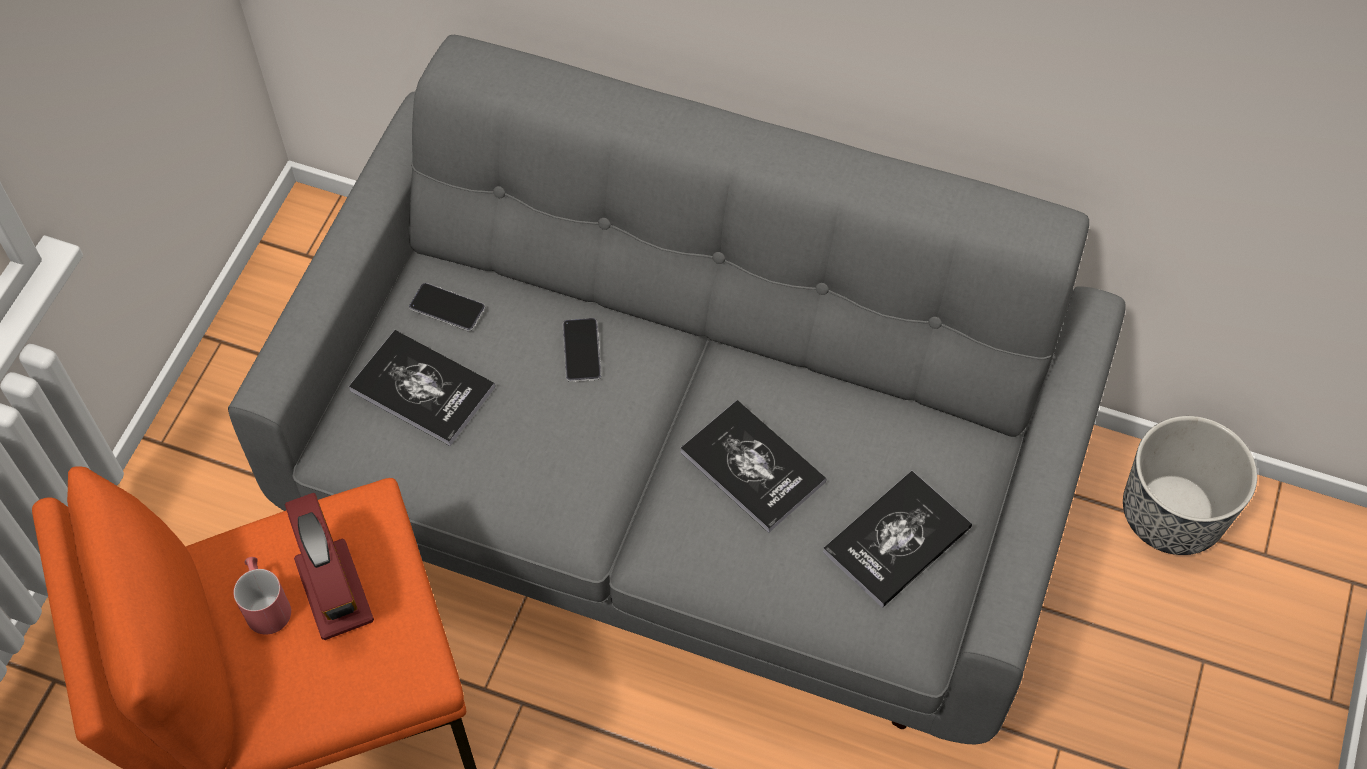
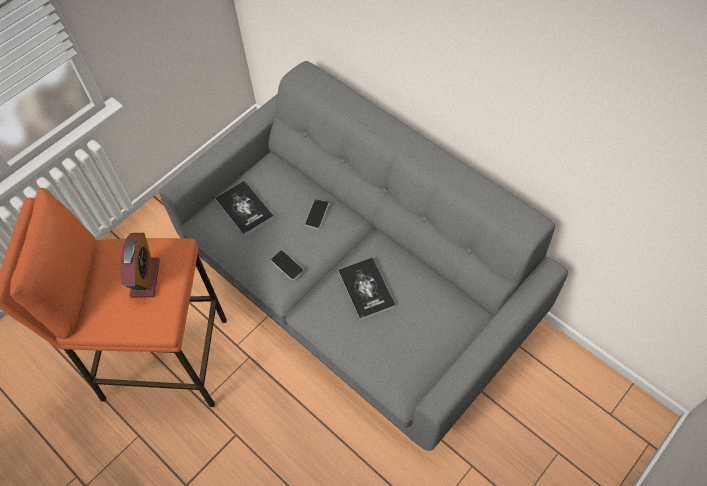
camera: 25 degrees right, 0 degrees up
red mug [233,557,291,635] -> none
phone [409,283,485,331] -> phone moved to [270,250,304,280]
book [823,471,972,608] -> none
planter [1123,416,1257,555] -> none

